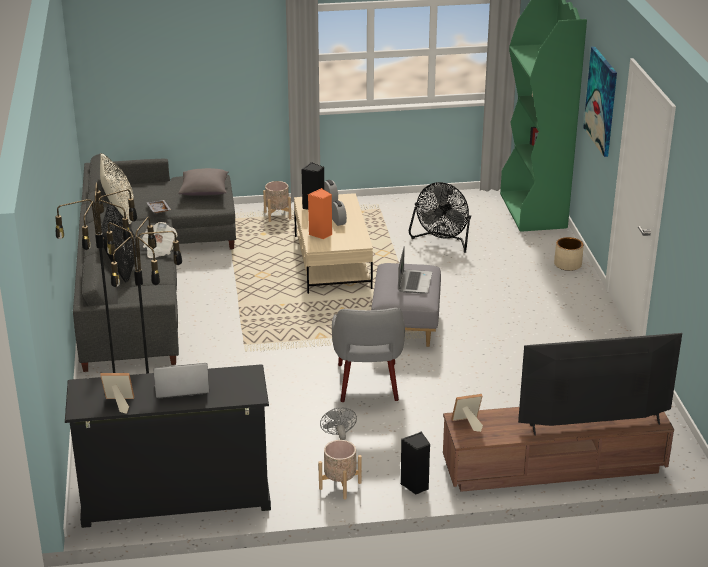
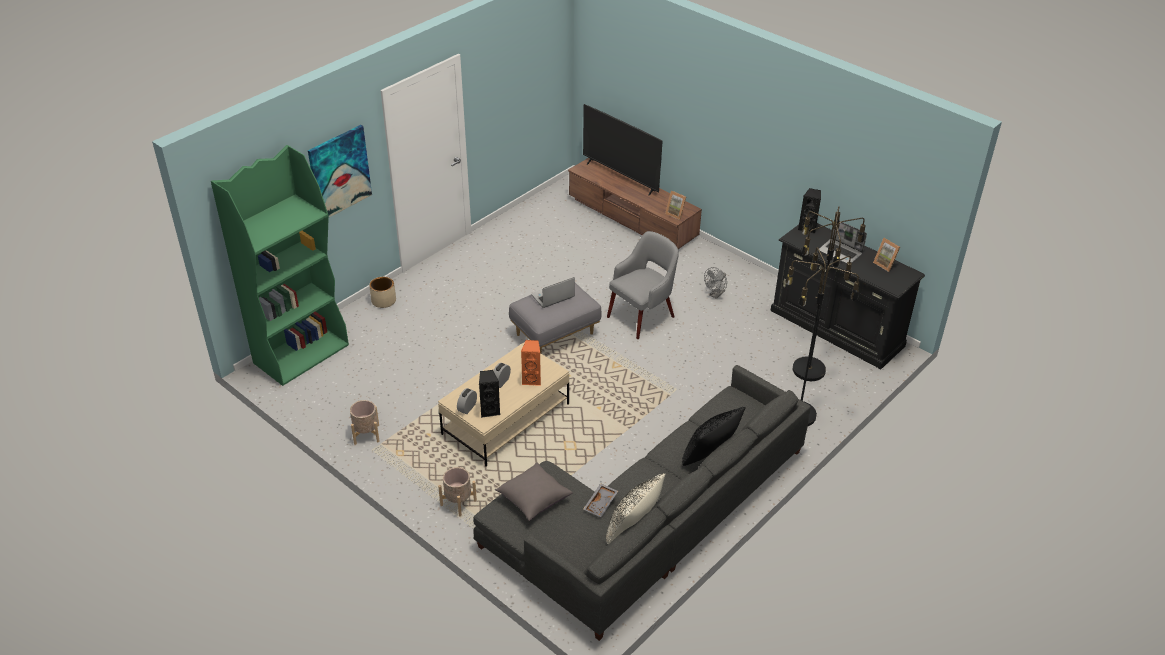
camera: 130 degrees left, 10 degrees up
newspaper [142,222,178,258] -> none
beige planter [319,440,362,500] -> beige planter moved to [350,400,380,445]
black speaker [400,432,430,495] -> black speaker moved to [798,188,821,233]
black fan [409,182,471,253] -> none

